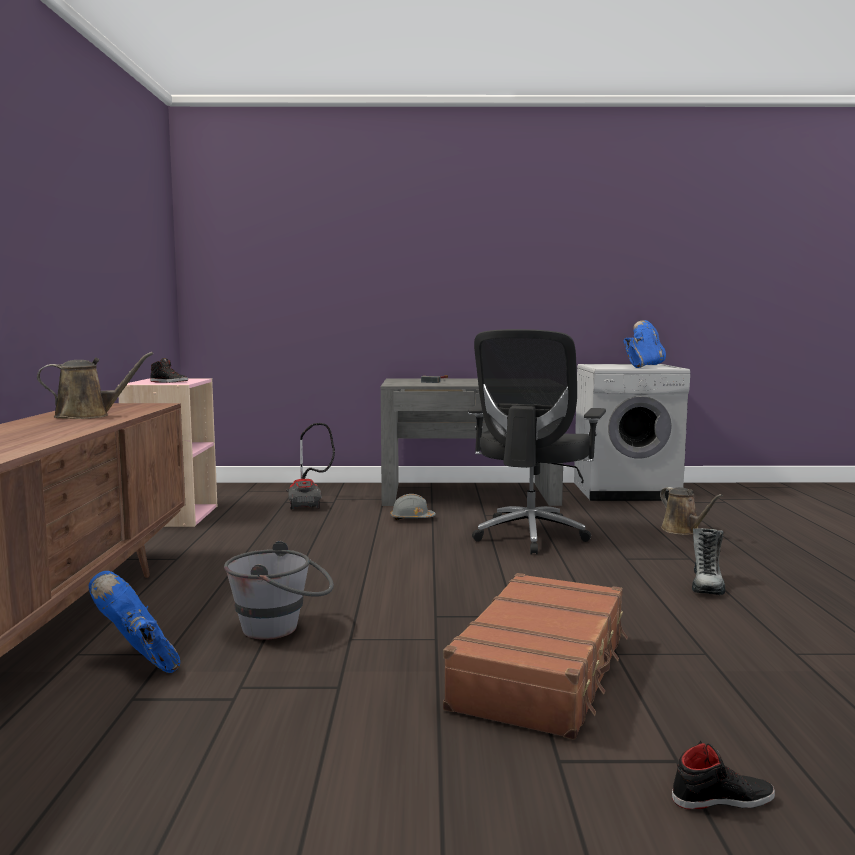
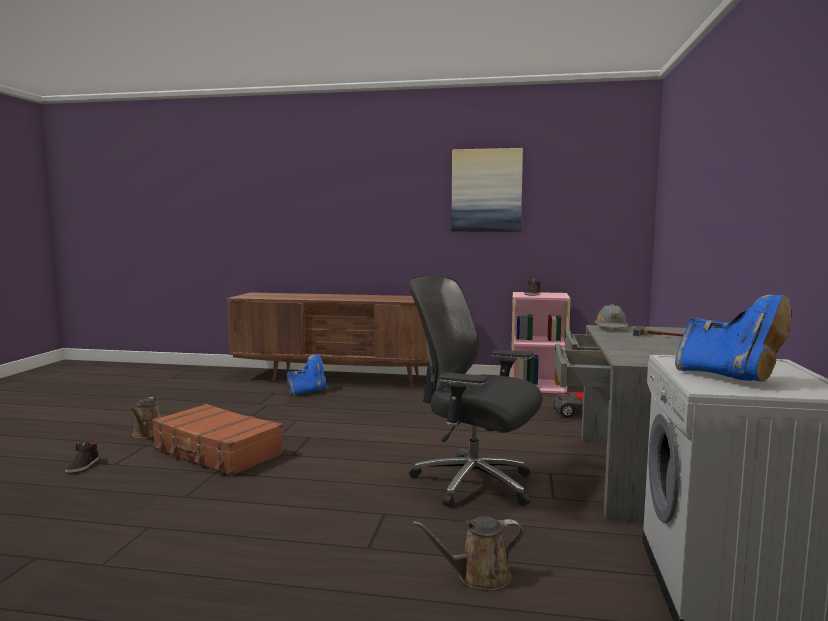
camera: 100 degrees right, 0 degrees up
brown watering can [37,352,153,419] -> brown watering can moved to [131,397,161,438]
grey bucket [224,541,334,640] -> none
grey hard hat [390,494,436,520] -> grey hard hat moved to [595,304,628,328]
boot [692,528,725,595] -> none
none -> picture [451,148,523,232]

